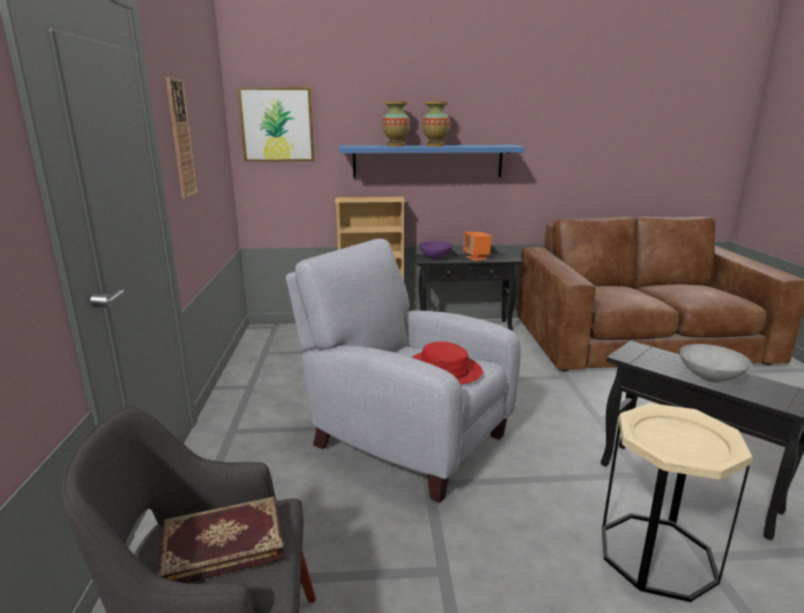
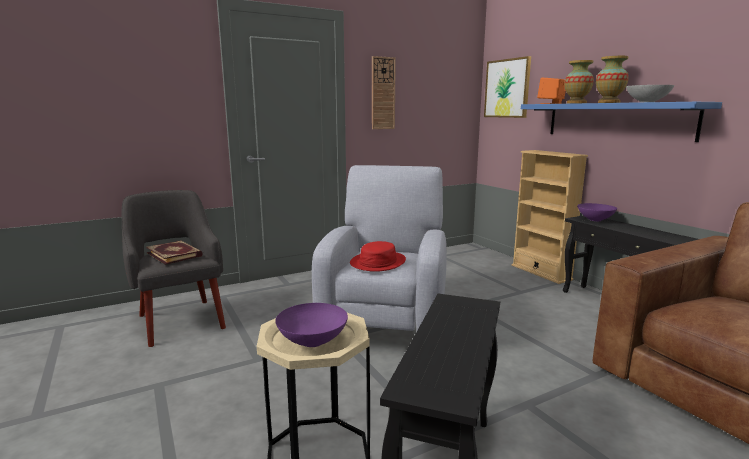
camera: 65 degrees right, 5 degrees down
orange speaker [463,232,492,261] -> orange speaker moved to [537,78,566,104]
grey bowl [680,344,752,382] -> grey bowl moved to [626,85,674,102]
none -> purple bowl [275,303,348,347]

